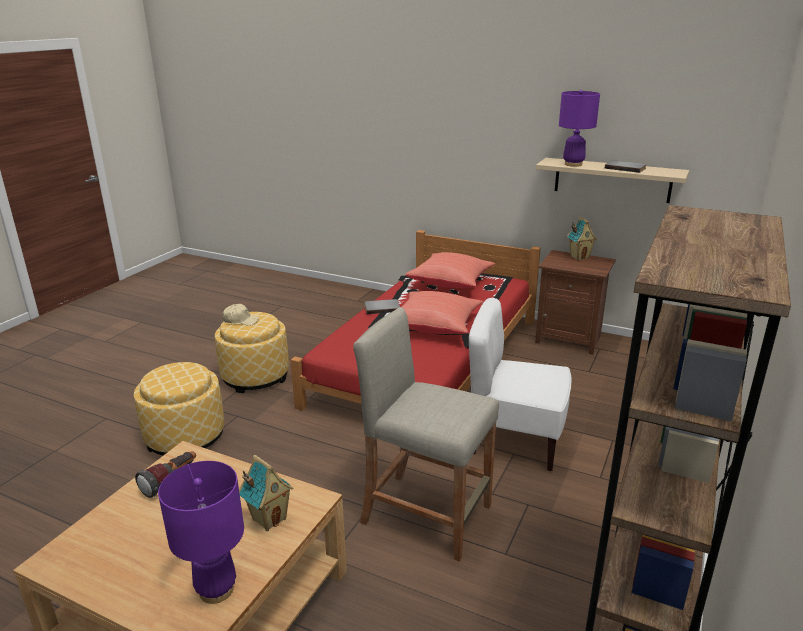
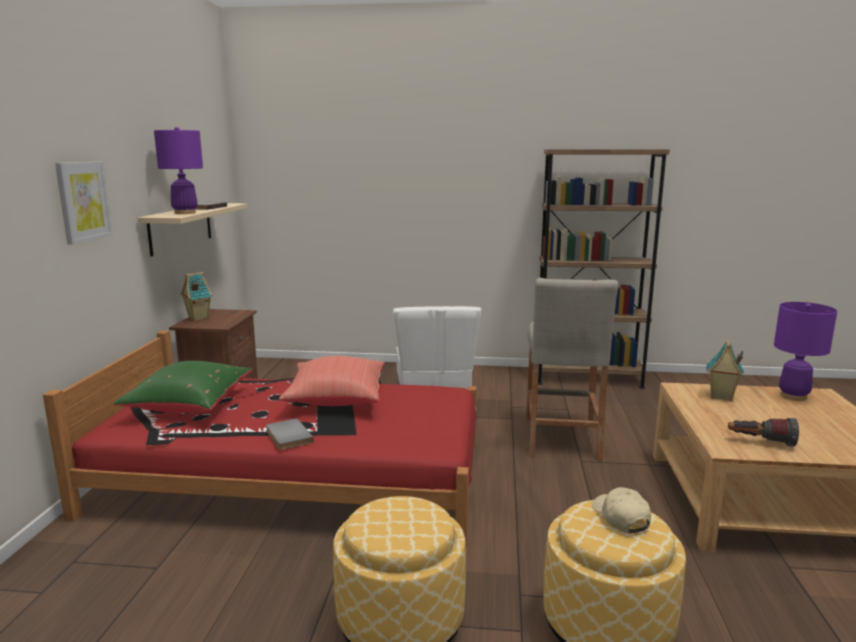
camera: 110 degrees left, 10 degrees down
beige cap [223,304,260,326] -> beige cap moved to [592,487,651,533]
red pillow [405,252,495,288] -> green pillow [114,361,252,413]
none -> picture [55,162,113,245]

